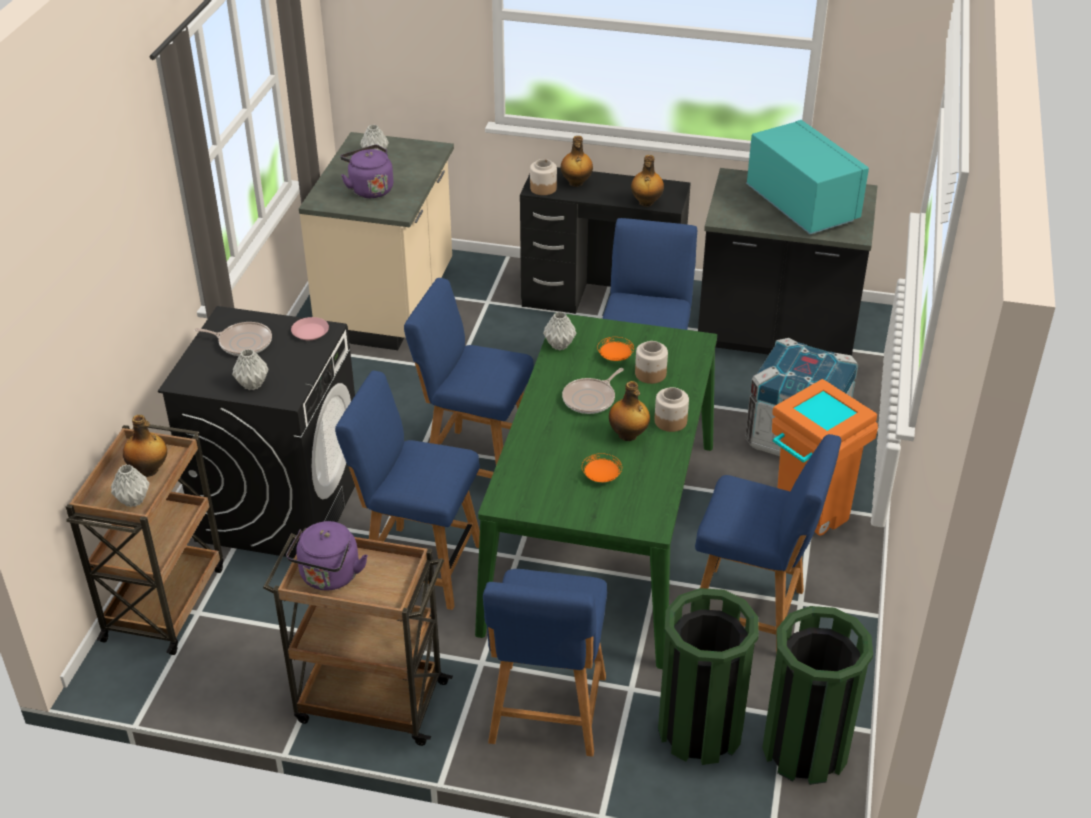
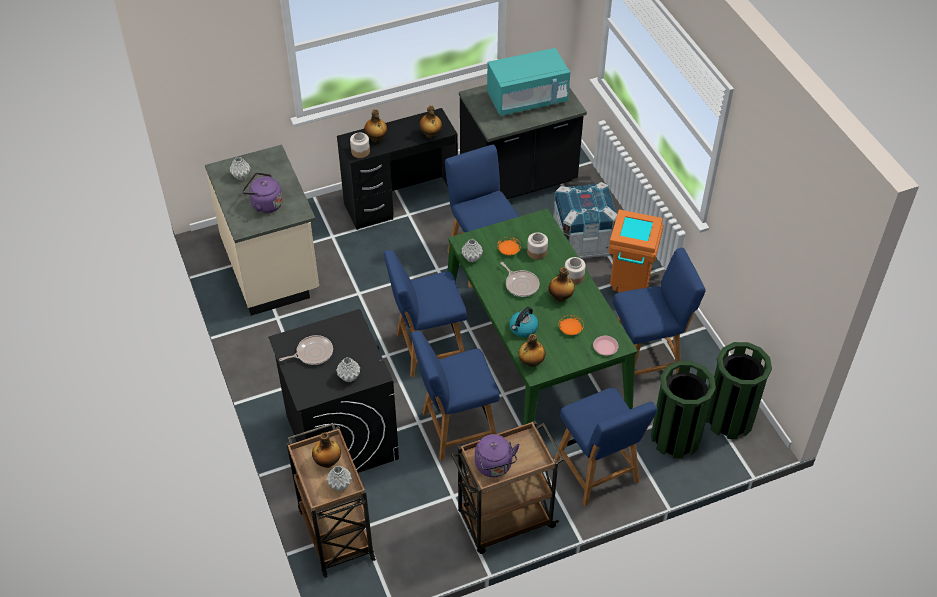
camera: 35 degrees left, 10 degrees up
pink plate [291,317,329,340] -> pink plate moved to [593,336,618,356]
frying pan [562,368,624,414] -> frying pan turned 45 degrees counterclockwise [500,262,539,297]
turquoise microwave [746,120,869,234] -> turquoise microwave turned 135 degrees clockwise [487,48,570,116]
none -> kettle [509,307,539,337]
none -> bottle [518,334,546,367]

